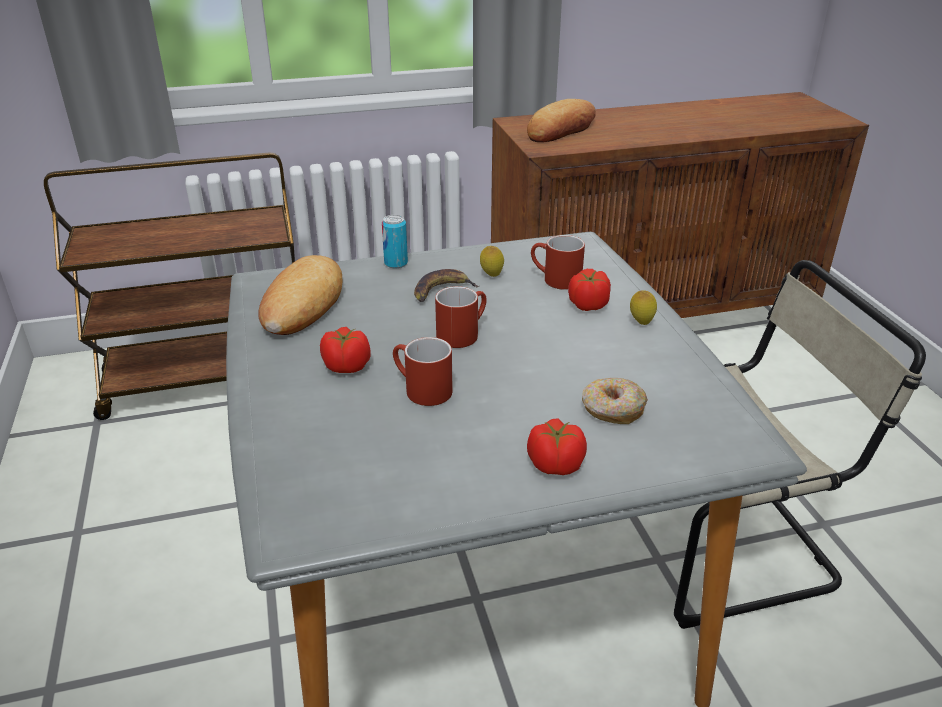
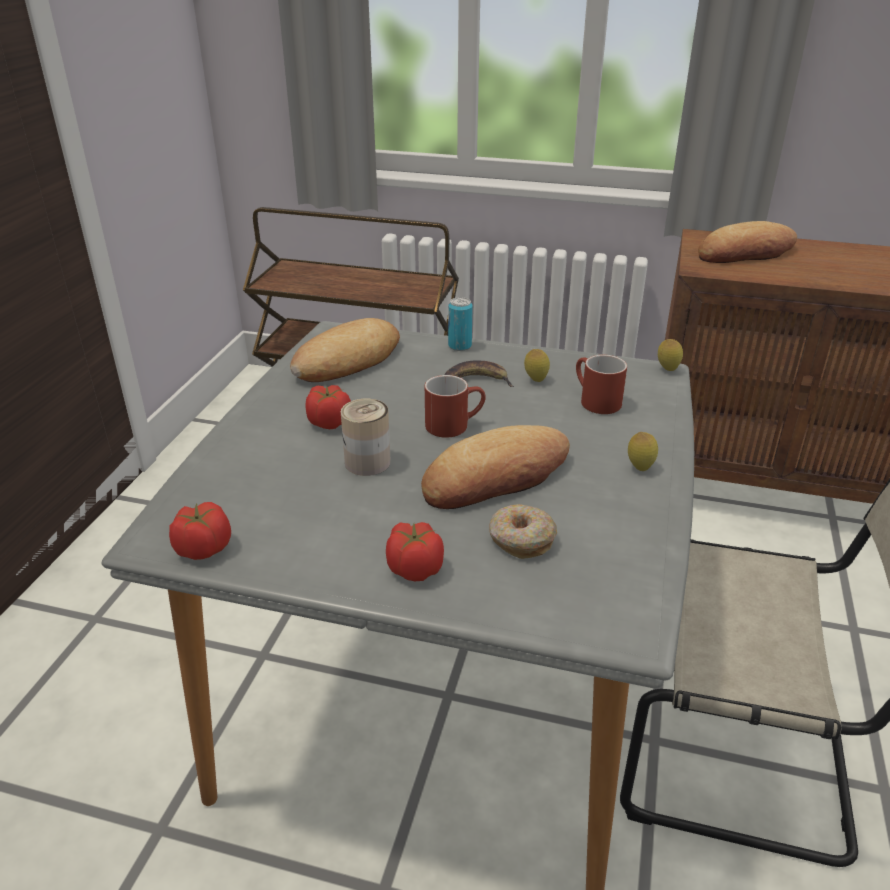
camera: 30 degrees right, 0 degrees up
red mug [393,337,453,406] -> can [341,399,391,476]
tomato [568,269,611,311] -> tomato moved to [169,502,231,560]
none -> bread [421,425,570,509]
none -> lemon [658,339,683,371]

